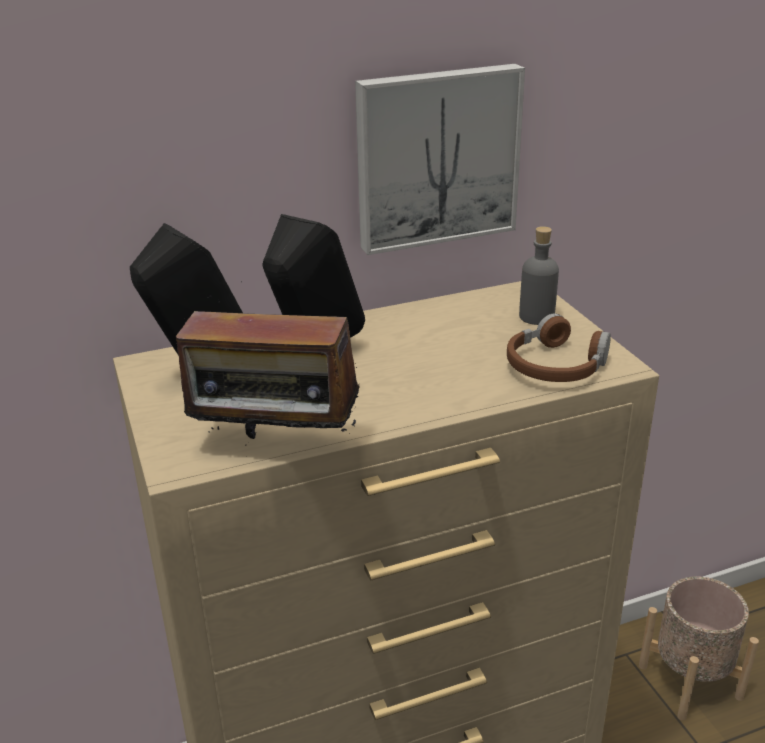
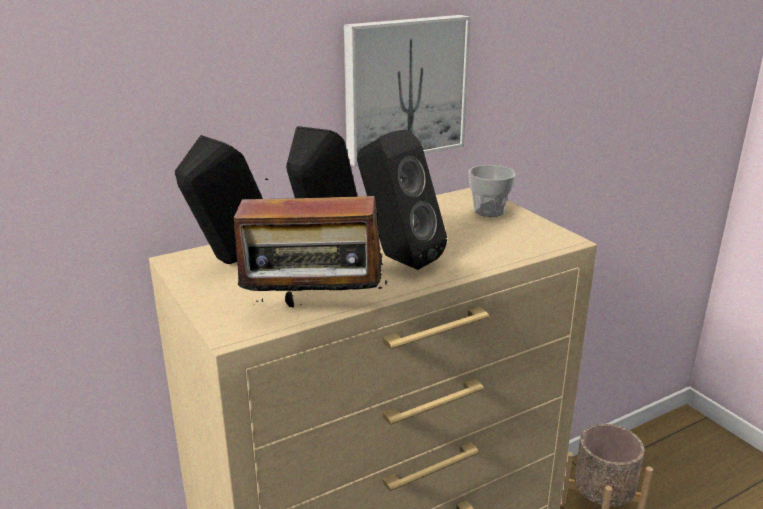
camera: 10 degrees left, 5 degrees down
brown headphones [507,313,611,382] -> none
grey bottle [519,226,559,325] -> cup [469,165,516,217]
none -> black speaker [357,130,447,270]

